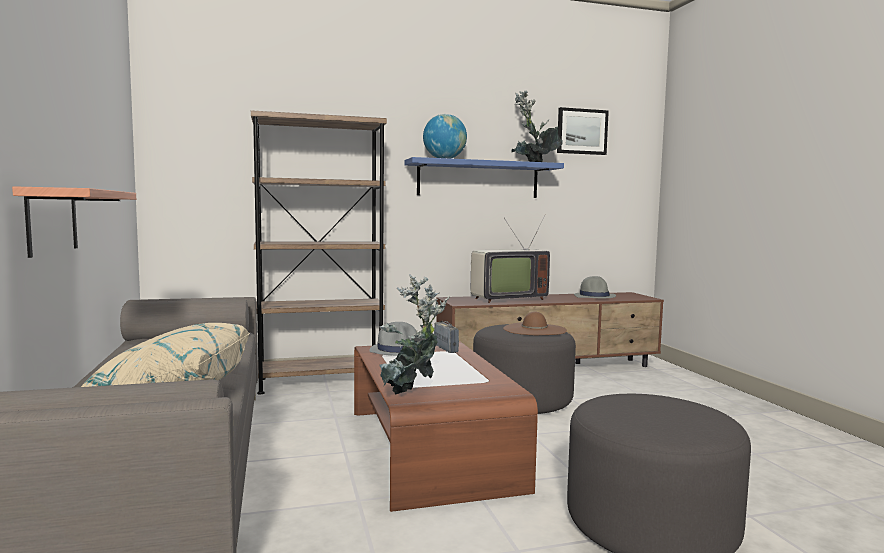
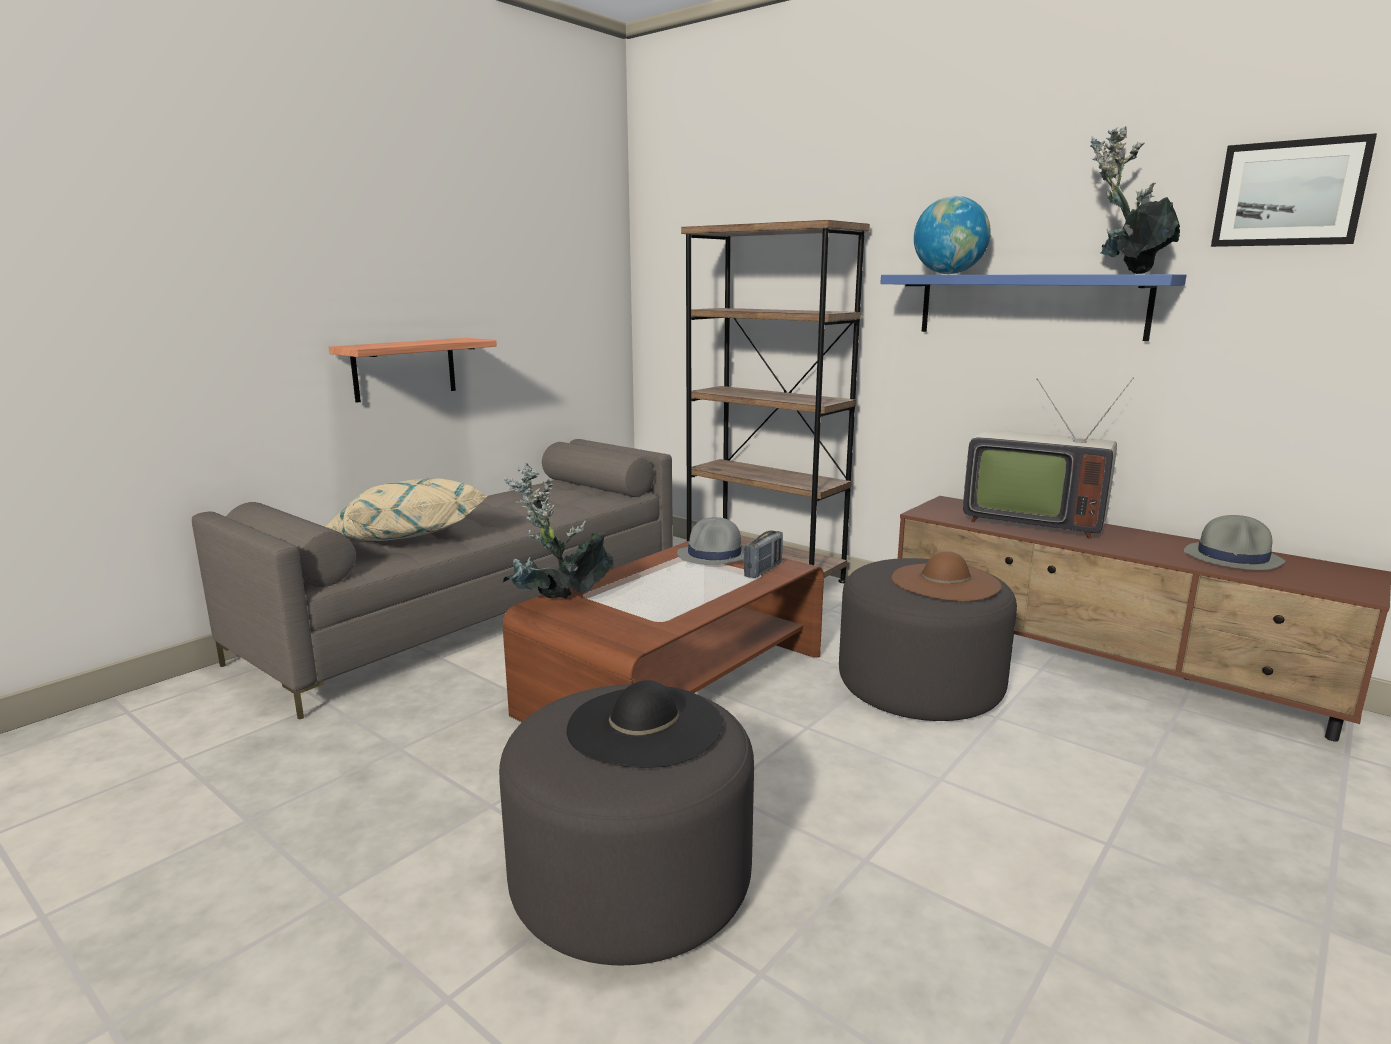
camera: 55 degrees right, 10 degrees up
none -> black hat [567,680,723,768]

